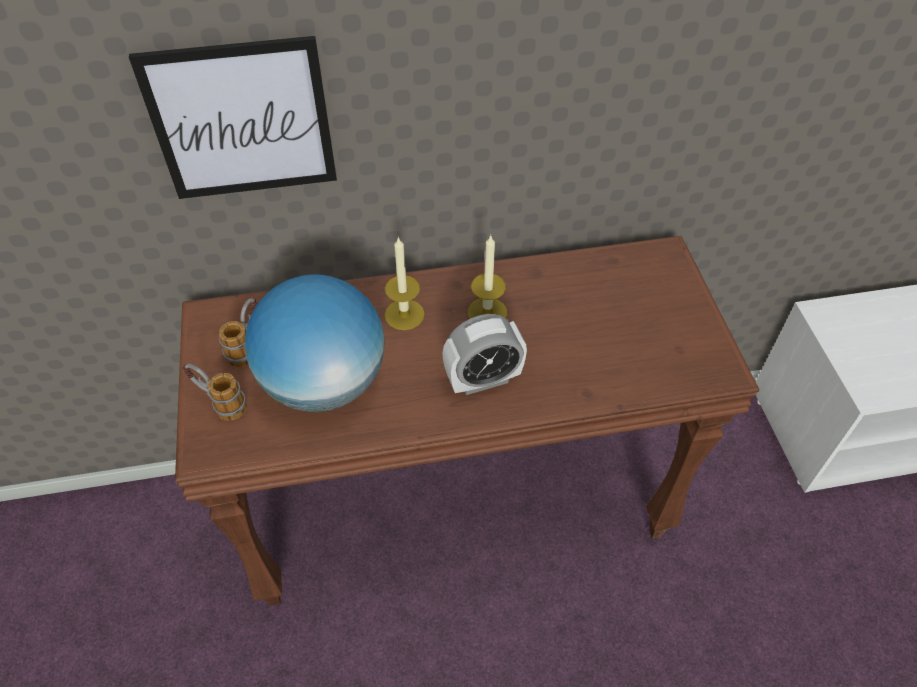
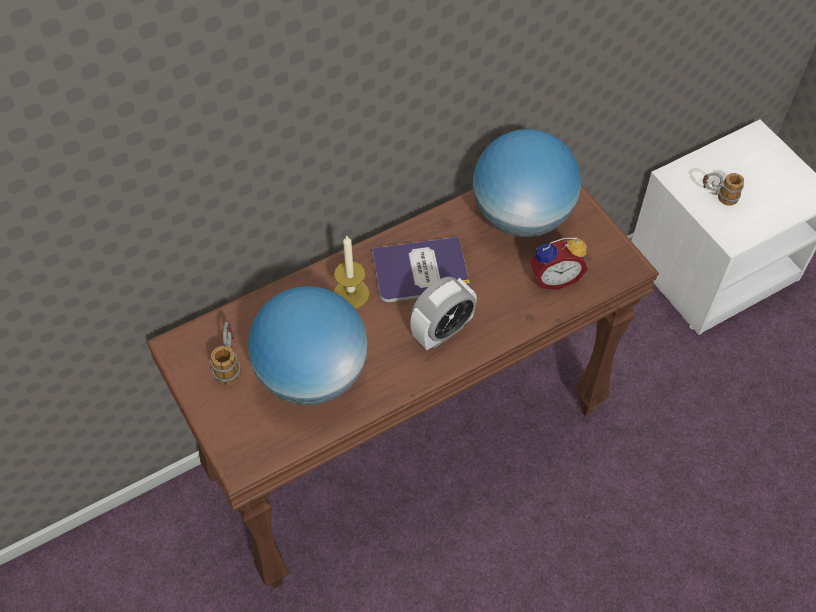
camera: 20 degrees left, 5 degrees up
picture [129,36,337,199] -> none
mug [183,364,247,420] -> mug moved to [703,173,744,206]
candle [468,235,507,319] -> book [372,237,469,303]
none -> globe [473,129,581,237]
none -> alarm clock [530,238,588,290]

